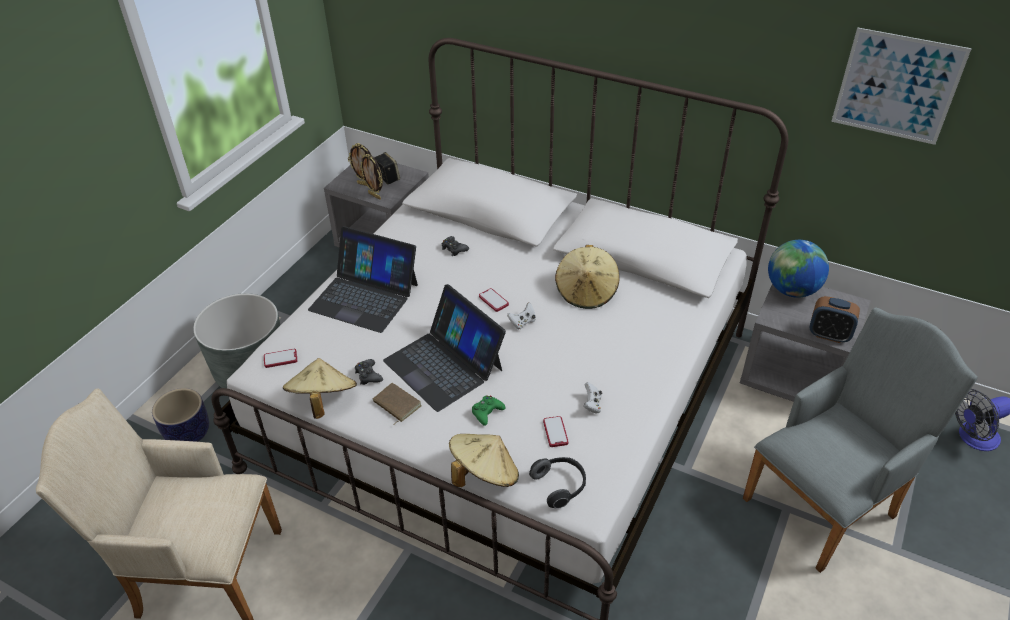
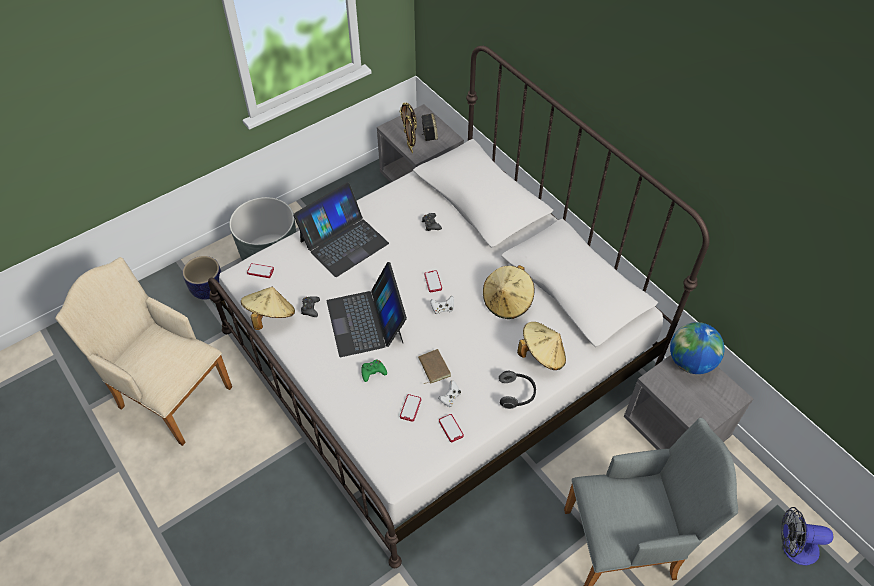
camera: 25 degrees right, 10 degrees up
laptop [308,226,418,333] -> laptop turned 90 degrees counterclockwise [293,182,389,277]
brown book [373,383,422,424] -> brown book moved to [418,349,451,384]
beige hat [449,434,519,487] -> beige hat moved to [517,322,566,370]
headphones [529,457,586,509] -> headphones moved to [499,371,536,409]
alarm clock [809,296,860,343] -> none
picture [831,27,972,145] -> none
none -> phone [439,414,464,442]

